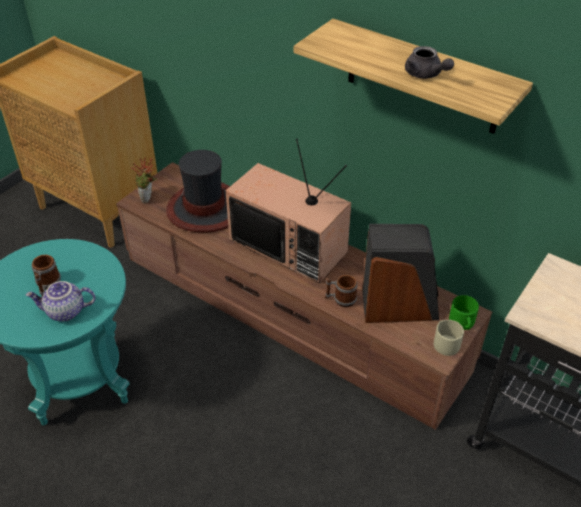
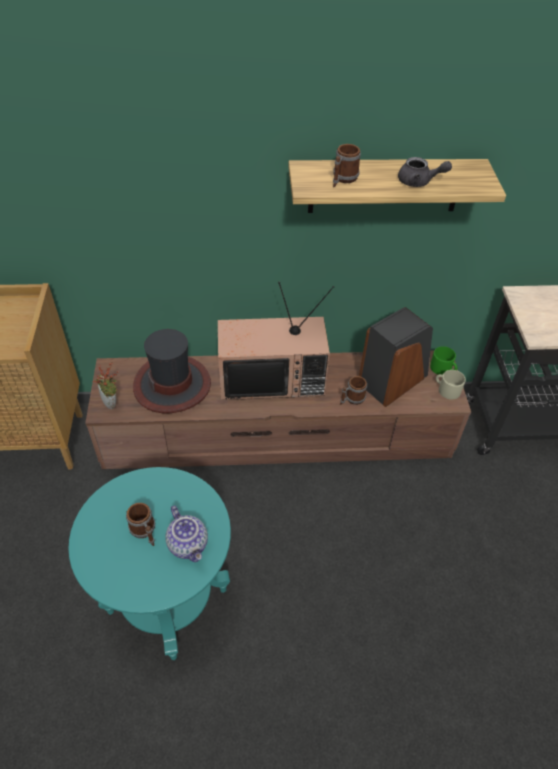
camera: 40 degrees left, 5 degrees up
teapot [26,281,95,321] -> teapot turned 75 degrees counterclockwise [165,505,208,562]
none -> mug [333,144,361,187]

